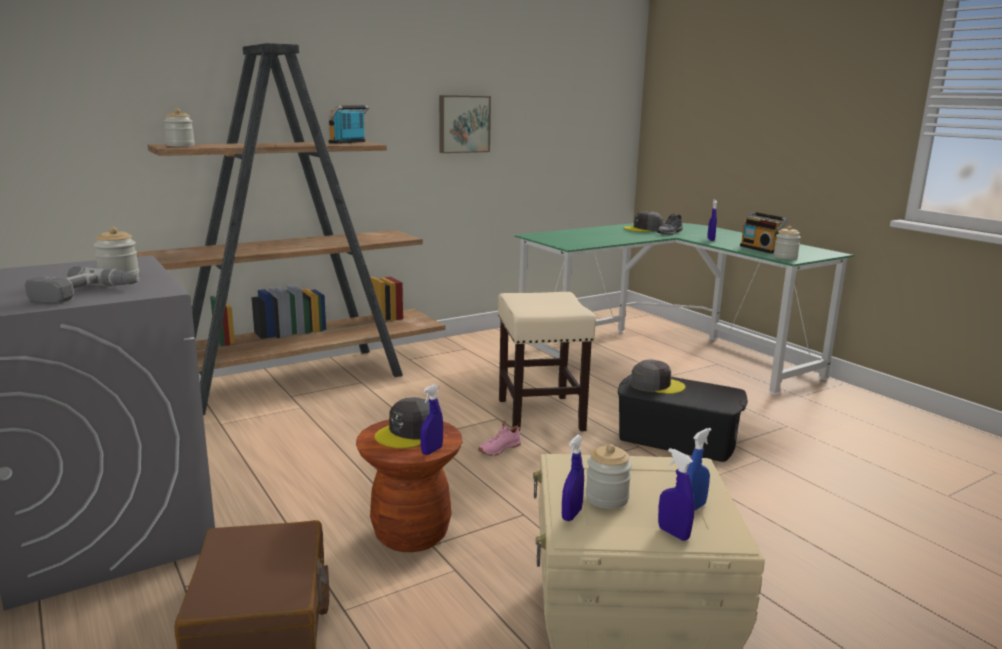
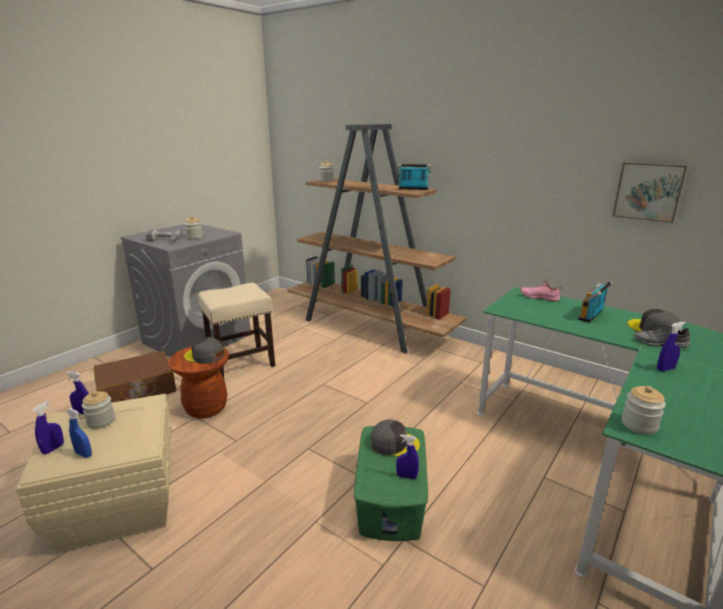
camera: 70 degrees right, 5 degrees up
blue spray bottle [420,384,443,455] -> blue spray bottle moved to [396,434,419,479]
picture [439,95,491,153] -> picture moved to [613,162,688,223]
pink shoe [478,421,521,456] -> pink shoe moved to [521,279,562,302]
beige stool [498,292,596,431] -> beige stool moved to [198,283,275,378]
black storage box [618,374,748,462] -> green storage box [354,426,428,541]
grey cap [630,359,685,394] -> grey cap turned 75 degrees counterclockwise [371,419,420,457]
radio [740,212,788,254] -> radio moved to [578,281,612,323]

